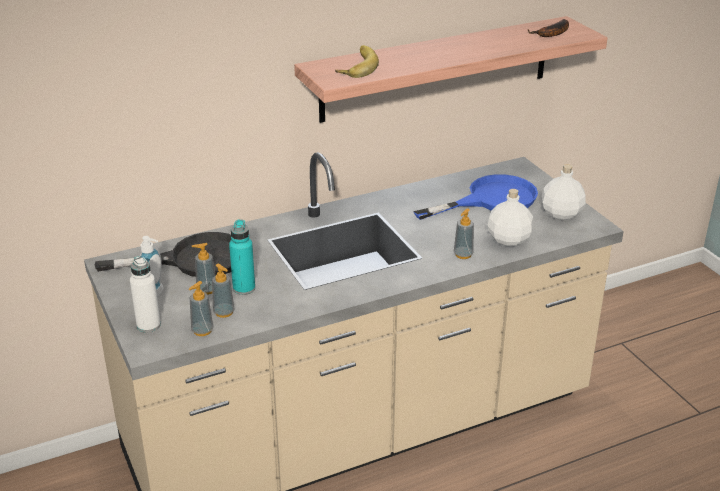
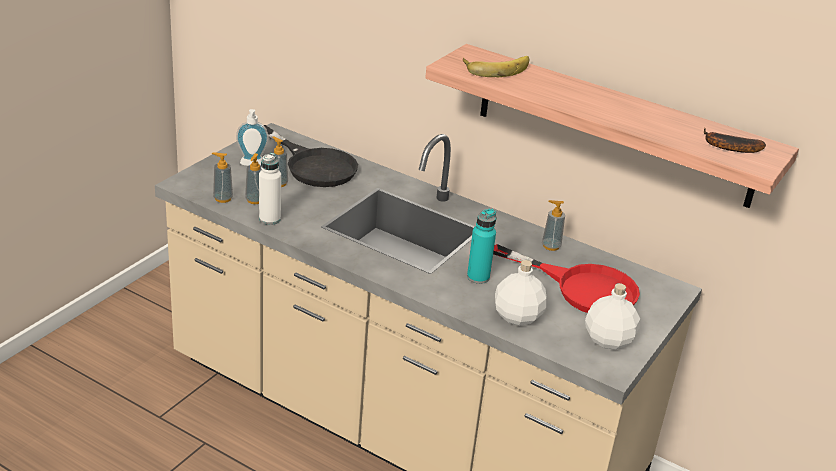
camera: 55 degrees right, 0 degrees up
white bottle [130,256,161,332] -> white bottle moved to [259,153,281,225]
turquoise bottle [229,219,255,295] -> turquoise bottle moved to [467,208,496,284]
blue frying pan [413,174,538,220] -> red frying pan [493,244,640,313]
soap dispenser [454,208,474,259] -> soap dispenser moved to [542,200,565,251]

